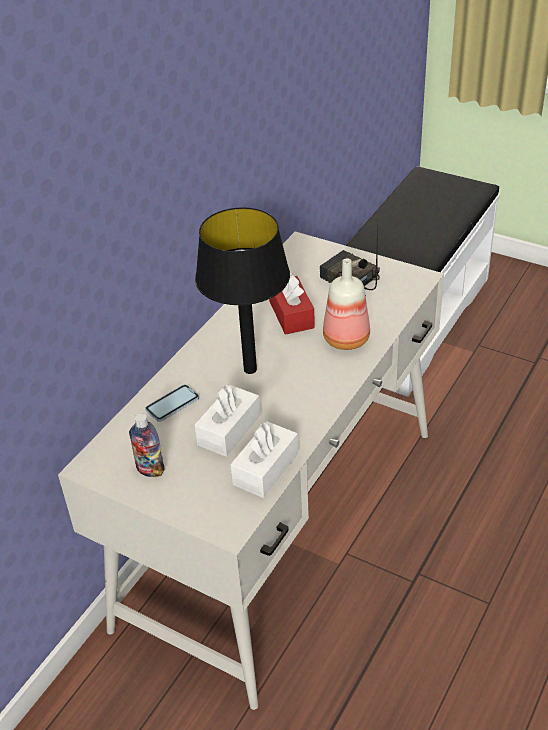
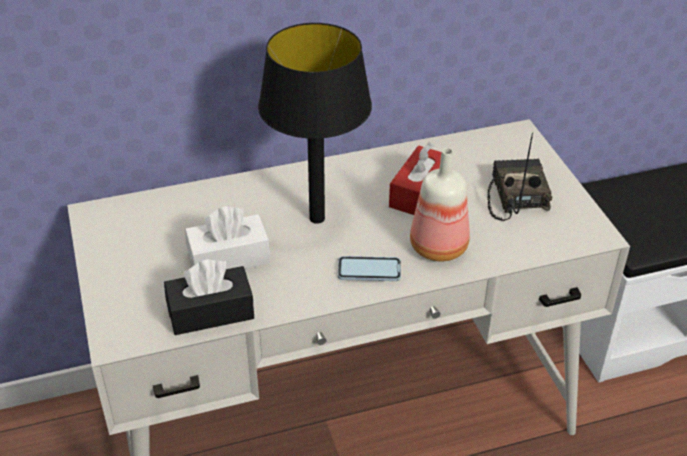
camera: 40 degrees right, 0 degrees up
bottle [129,413,164,477] -> none
phone [145,385,199,422] -> phone moved to [338,256,401,281]
white tissue box [230,421,298,498] -> black tissue box [164,259,254,335]

